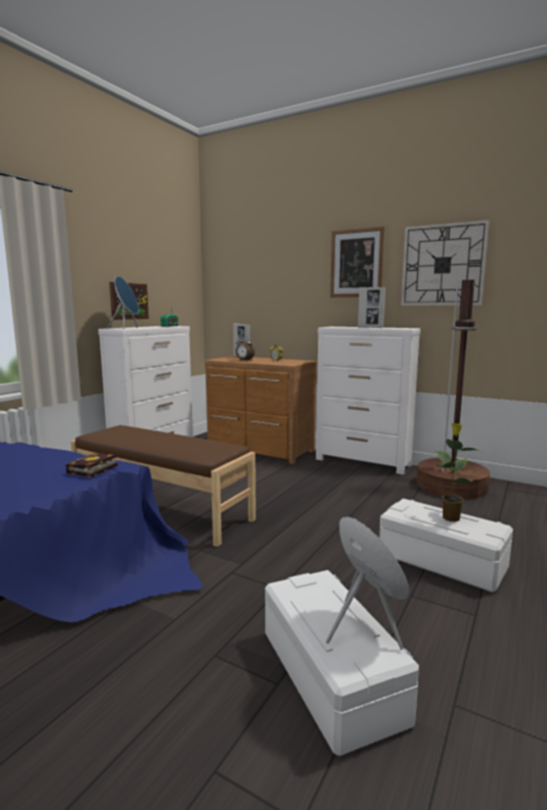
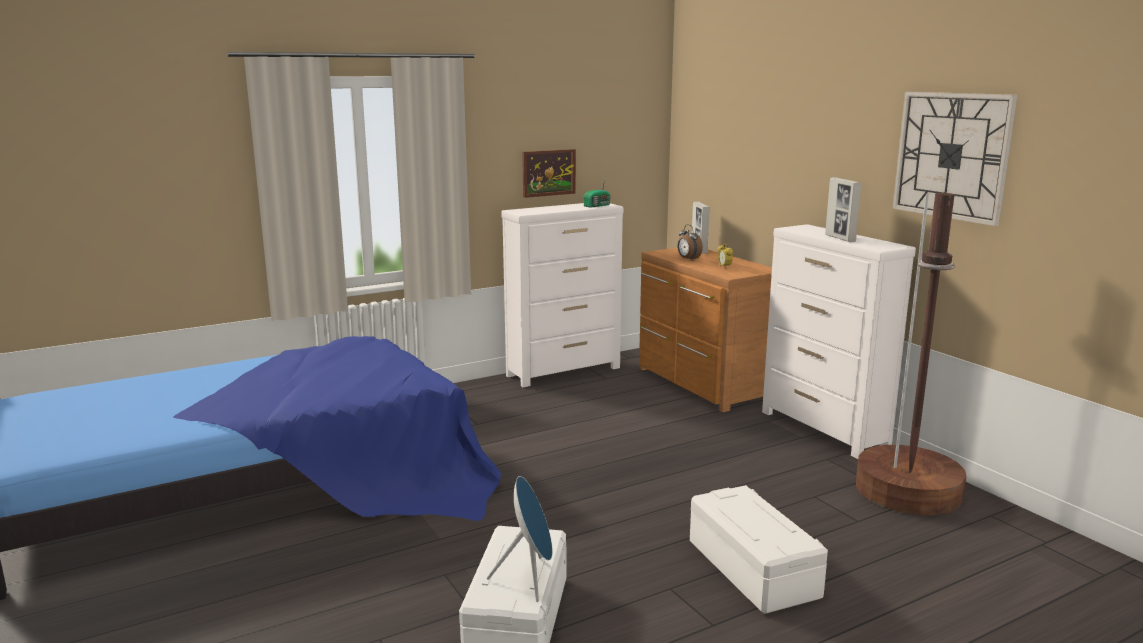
camera: 30 degrees right, 5 degrees up
book [66,453,118,478] -> none
brown bench [71,425,256,547] -> none
blue speaker [107,276,139,329] -> none
picture [330,226,384,297] -> none
potted plant [435,423,482,522] -> none

